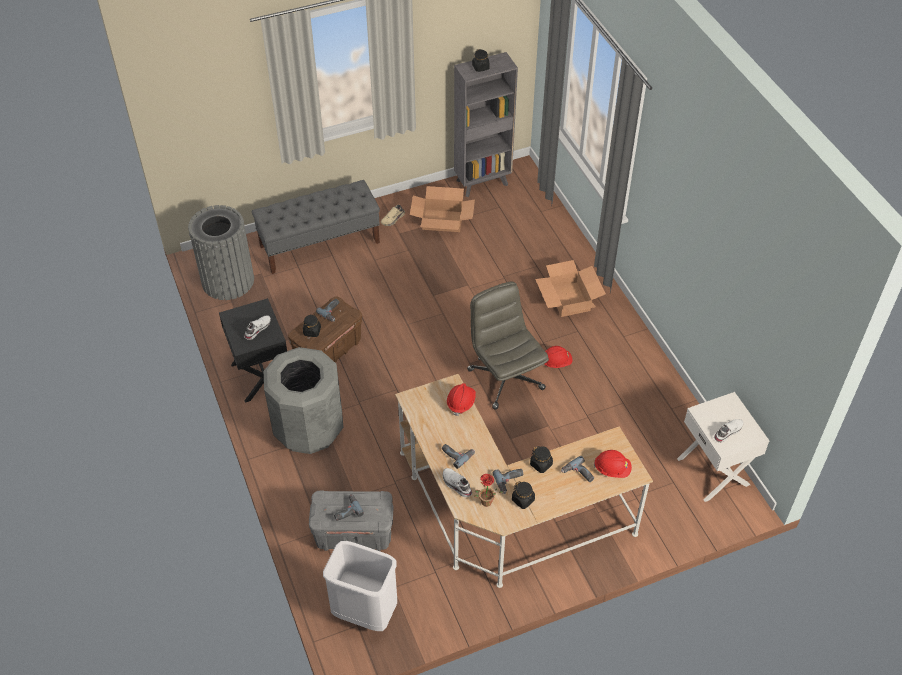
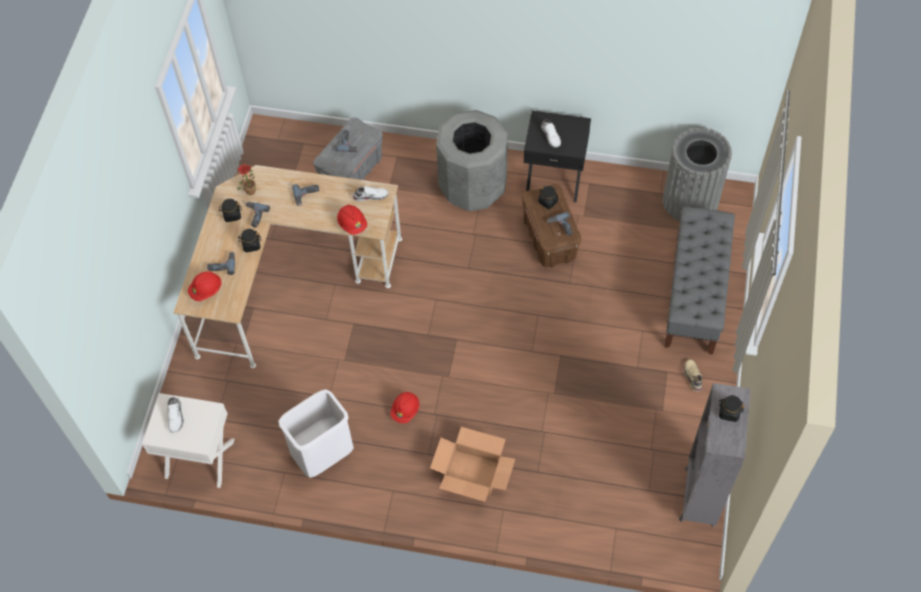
camera: 125 degrees right, 10 degrees up
white trash can [323,541,397,631] -> white trash can moved to [278,389,354,478]
cardboard box [410,186,475,232] -> none
white shoe [443,468,472,497] -> white shoe moved to [353,186,388,201]
grey office chair [467,281,549,409] -> none

